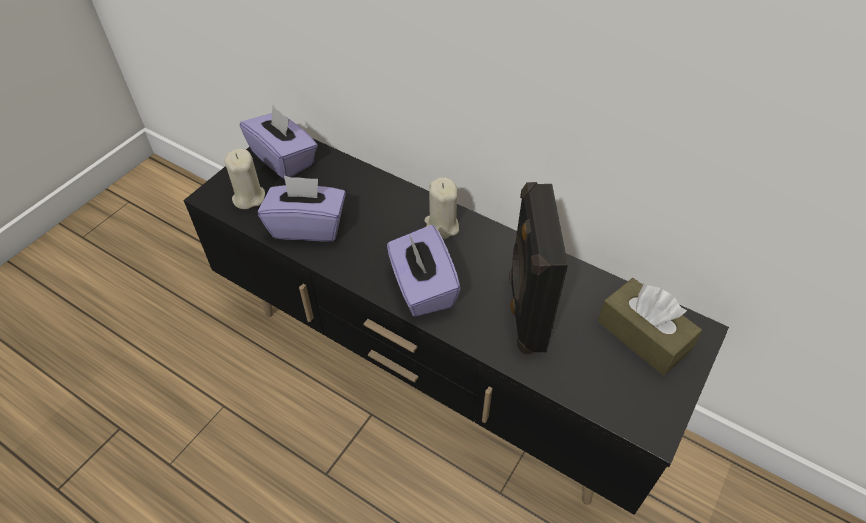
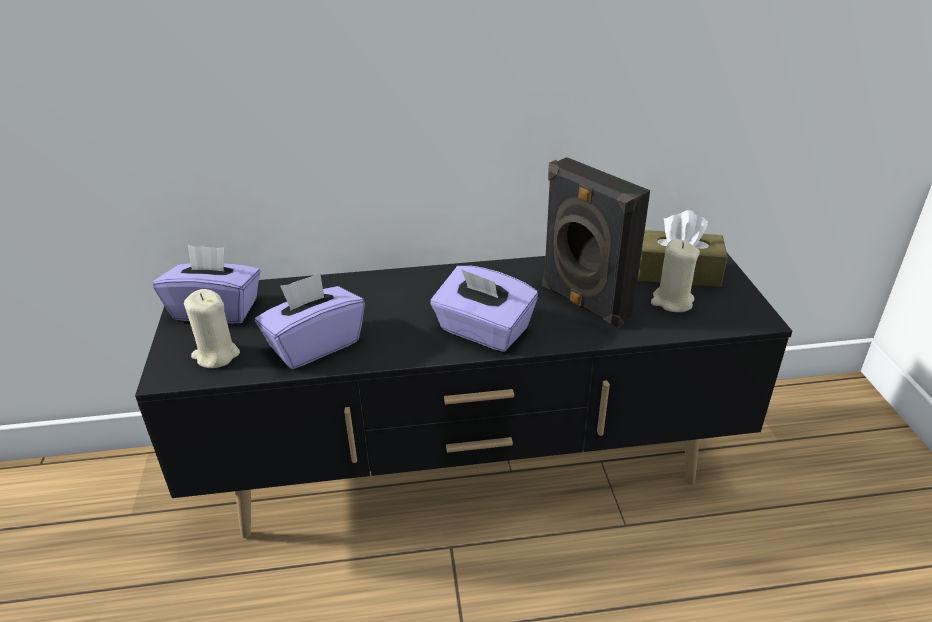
camera: 40 degrees left, 15 degrees down
beige candle [424,177,459,239] -> beige candle moved to [651,239,700,312]

